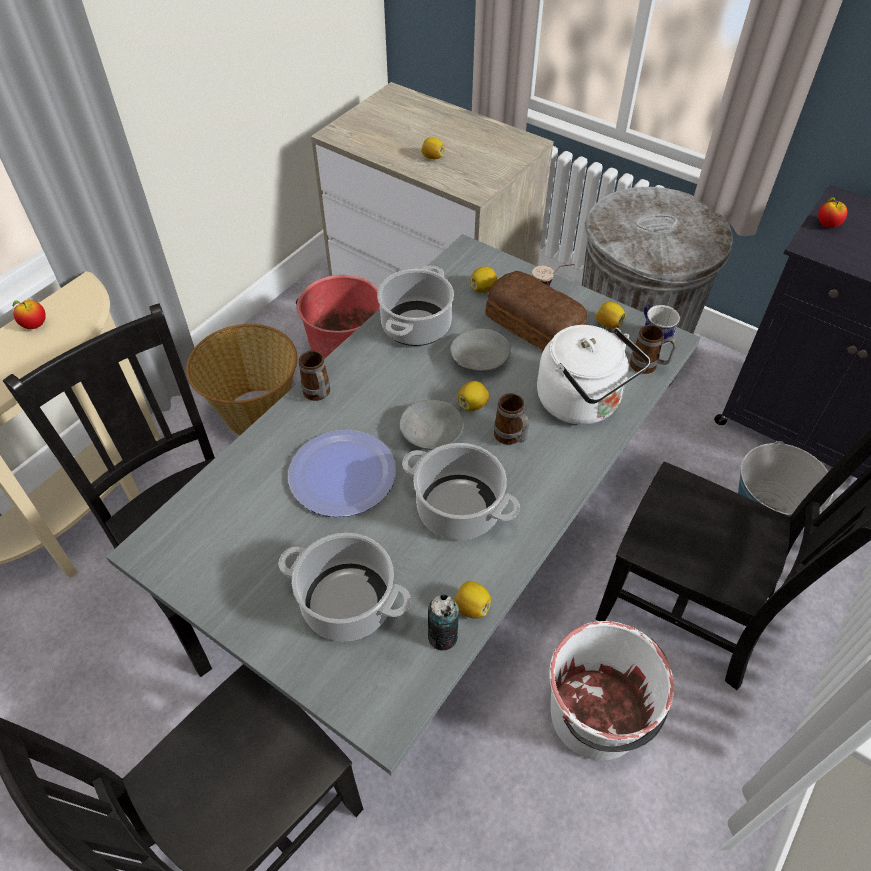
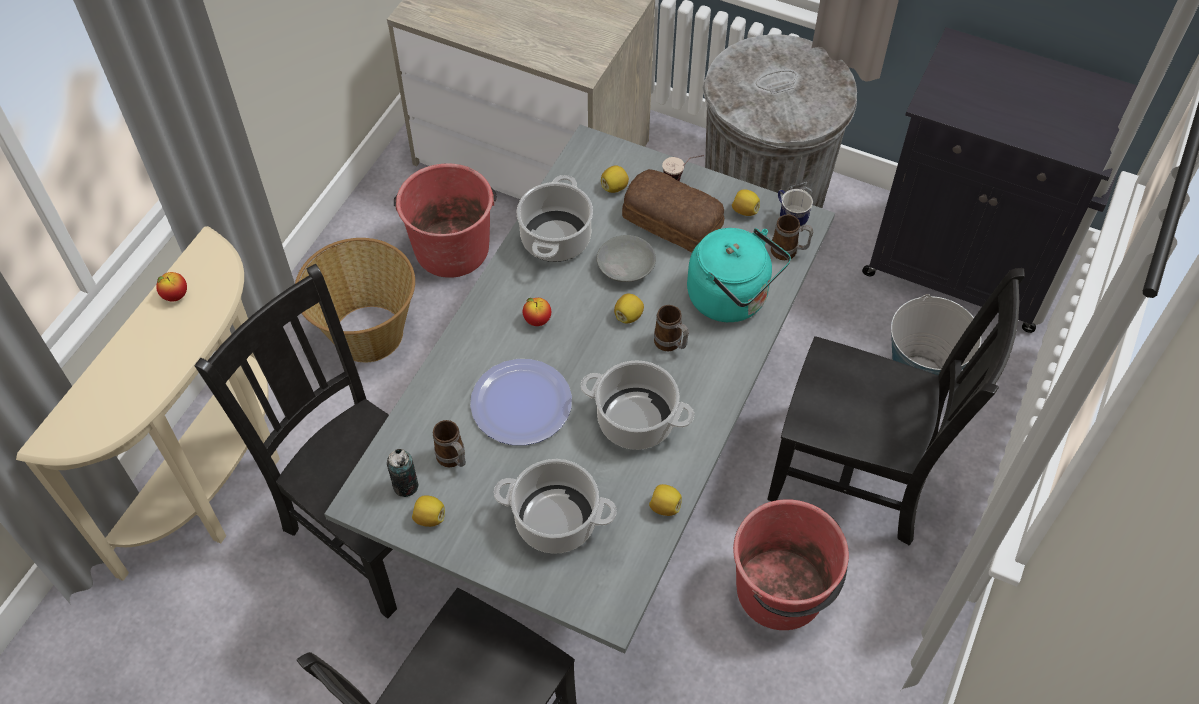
camera: 10 degrees left, 5 degrees up
mug [299,351,330,401] -> mug moved to [433,420,466,467]
grey bowl [399,400,464,450] -> none
lemon [421,137,445,159] -> lemon moved to [412,495,445,527]
can [428,594,459,650] -> can moved to [387,449,419,497]
white kettle [537,325,650,425] -> turquoise kettle [687,228,791,322]
white bucket [549,621,674,760] -> red bucket [733,499,849,630]
apple [818,197,848,228] -> apple moved to [523,298,551,326]

